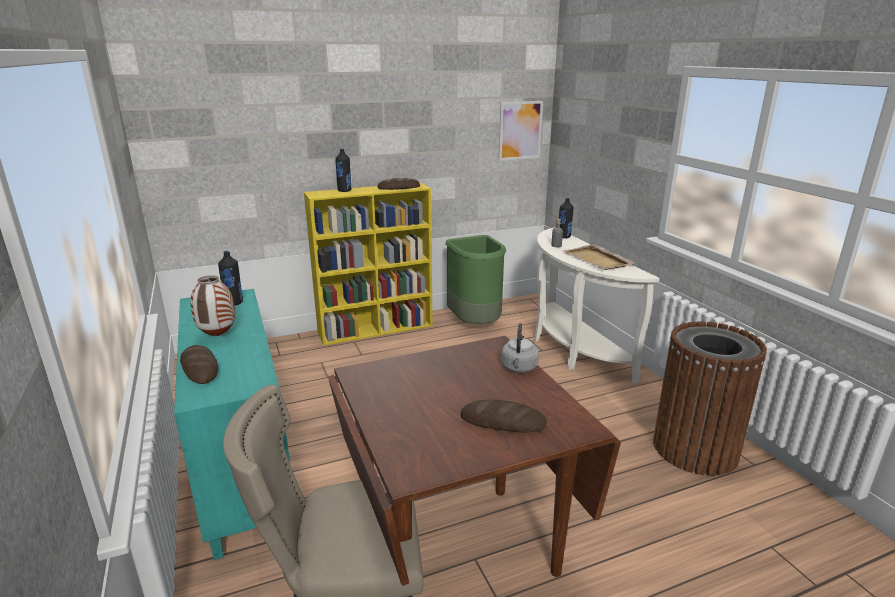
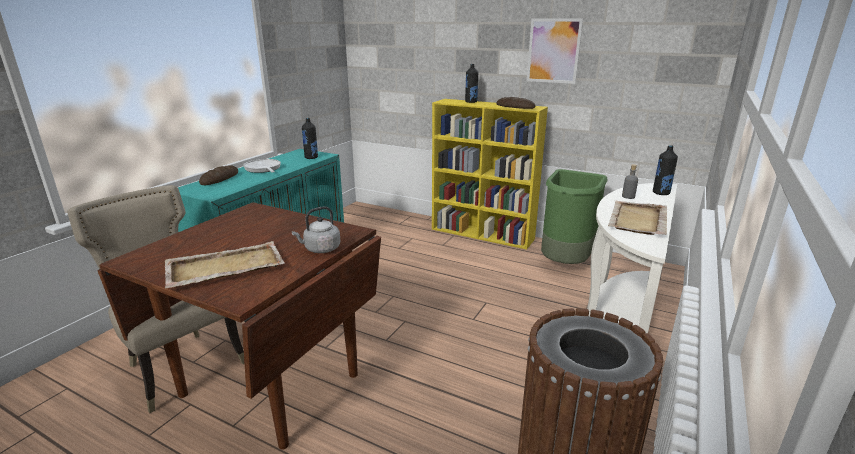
camera: 50 degrees right, 0 degrees up
vase [190,275,236,336] -> frying pan [243,159,281,173]
bread [461,400,547,433] -> beige tray [164,241,285,288]
picture [499,101,543,161] -> picture moved to [527,18,583,84]

